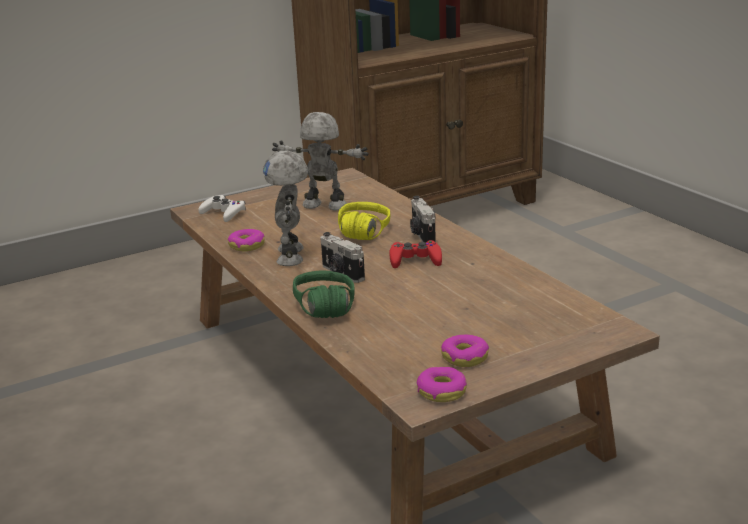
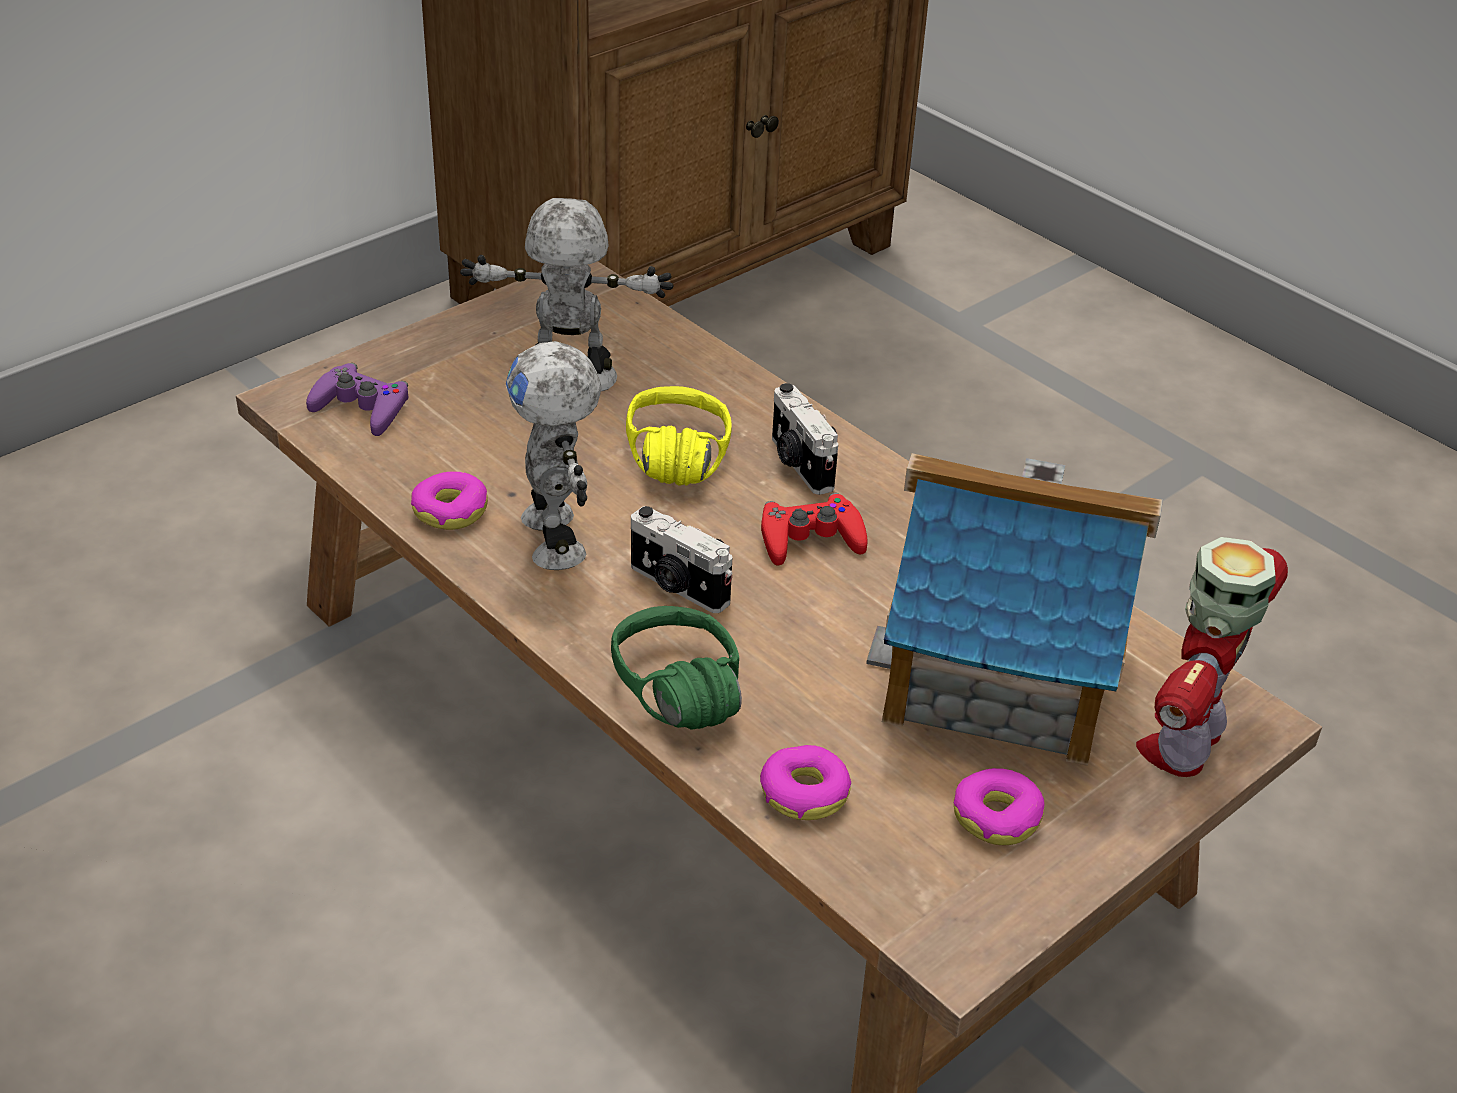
camera: 15 degrees left, 15 degrees up
white game controller [198,195,246,222] -> purple game controller [306,363,408,436]
donut [417,367,467,402] -> donut moved to [760,745,851,820]
none -> toy house [866,453,1163,766]
none -> toy robot [1136,537,1288,777]

